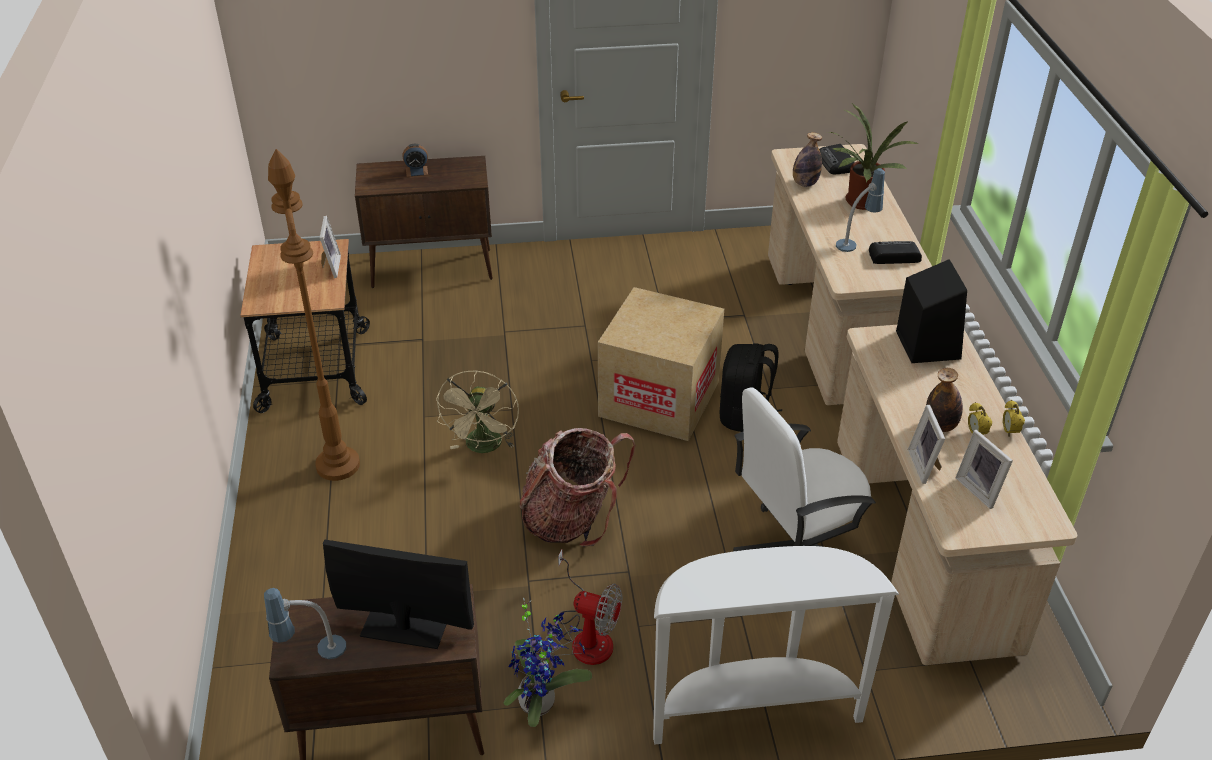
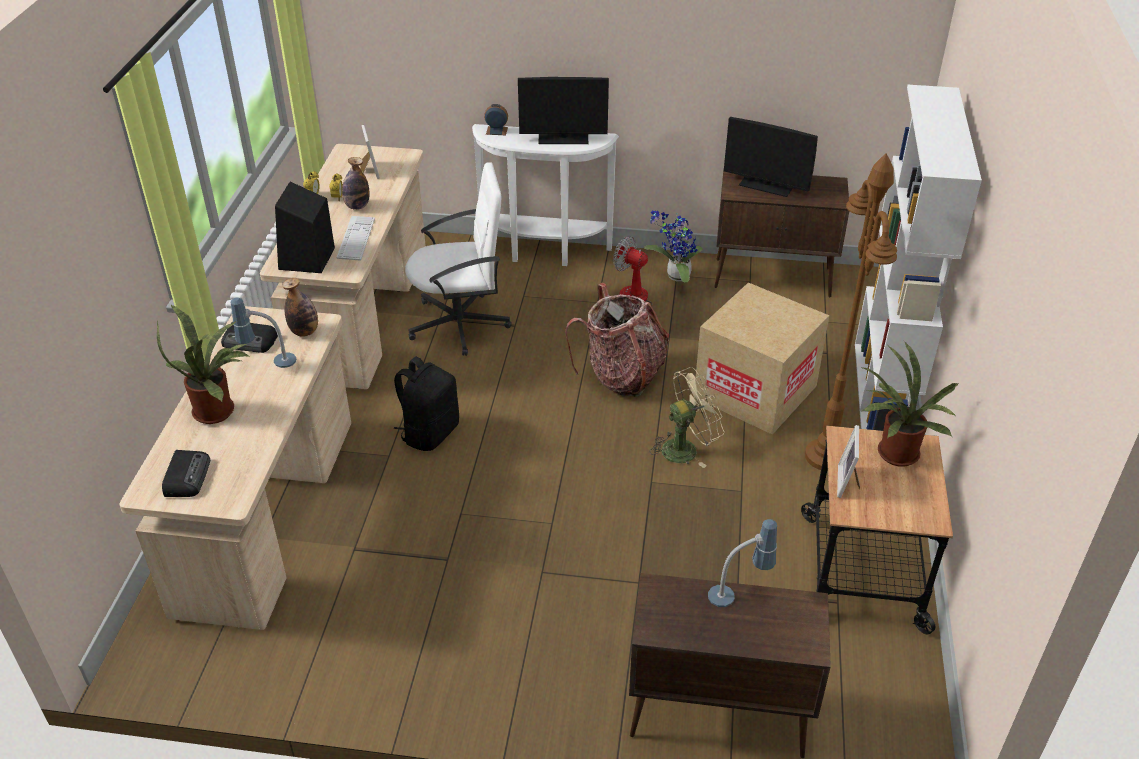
camera: 165 degrees left, 0 degrees up
table lamp [264,588,346,659] -> table lamp moved to [708,519,777,607]
alarm clock [403,144,428,177] -> alarm clock moved to [484,104,508,135]
beige fan [436,371,519,453] -> beige fan turned 45 degrees clockwise [650,367,724,468]
cardboard box [598,287,724,441] -> cardboard box moved to [694,283,829,435]
bottle [793,132,822,187] -> bottle moved to [282,278,318,337]
picture frame [908,405,945,484] -> none
none -> keyboard [337,216,375,261]
none -> monitor [518,77,609,144]
none -> white bookcase [855,85,982,431]
none -> potted plant [860,341,958,467]

